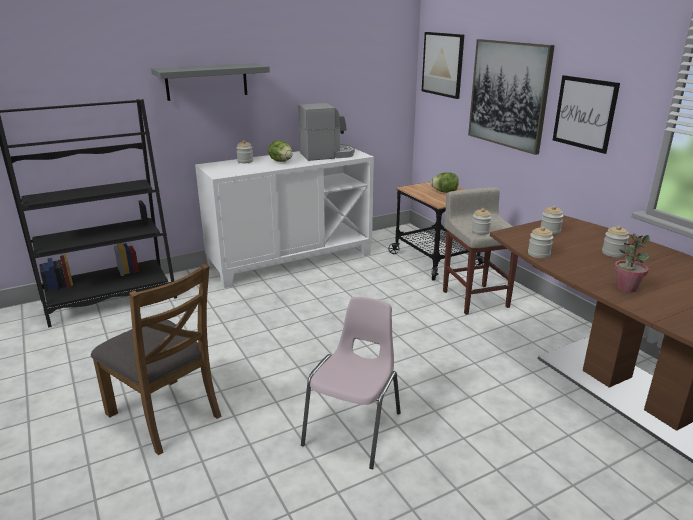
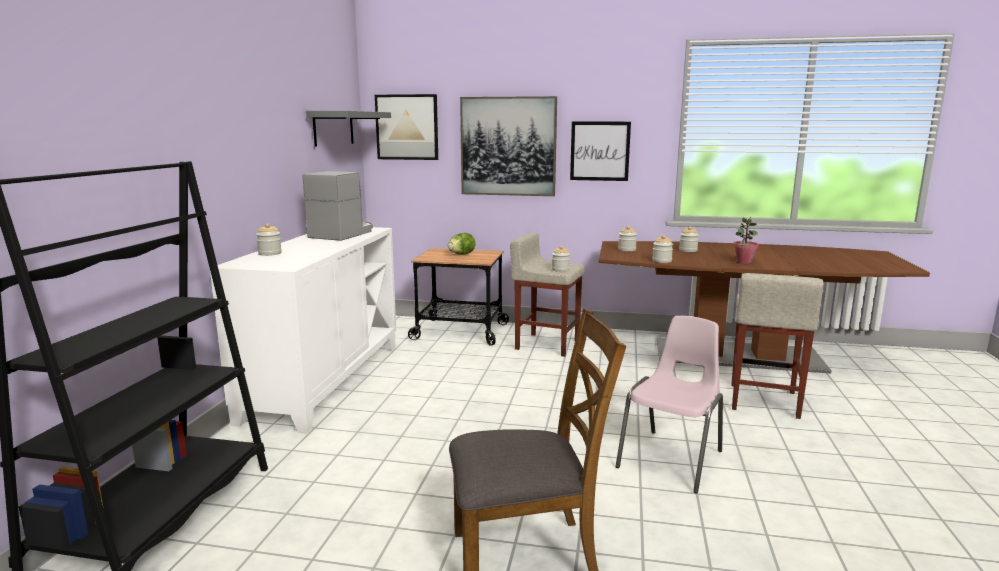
camera: 50 degrees left, 10 degrees down
grey shelf [151,63,270,101] -> grey shelf moved to [306,111,391,147]
lettuce [268,140,293,162] -> none
pink chair [301,297,401,469] -> pink chair turned 60 degrees clockwise [615,316,723,494]
none -> beige stool [731,273,823,419]

